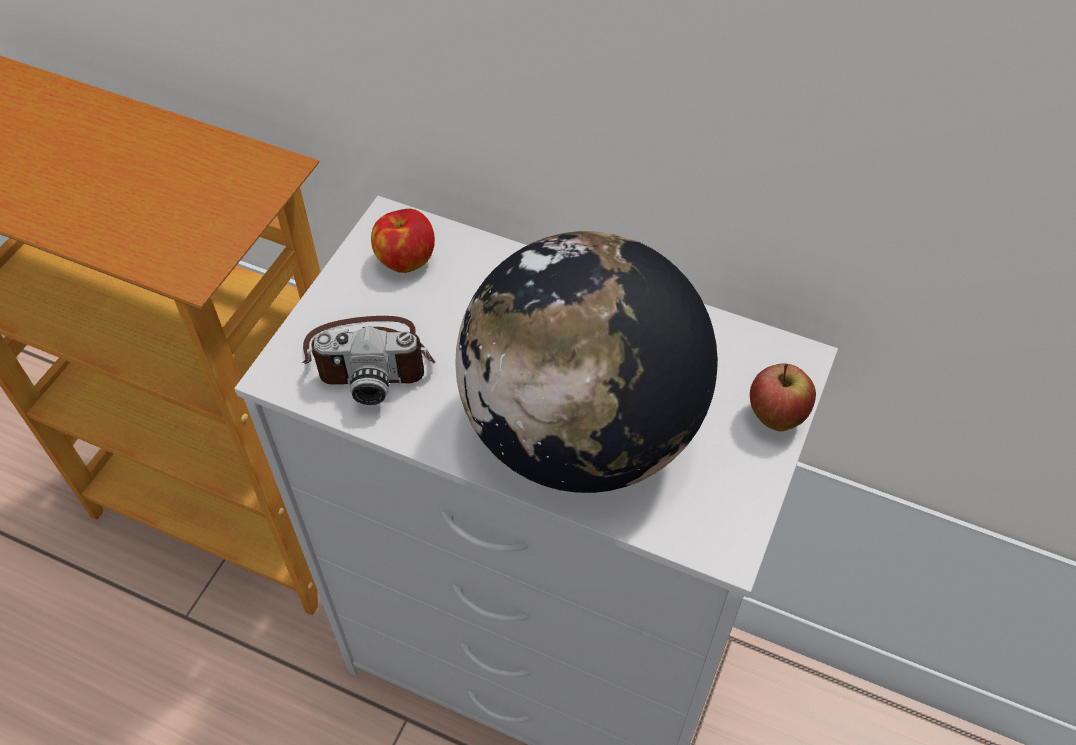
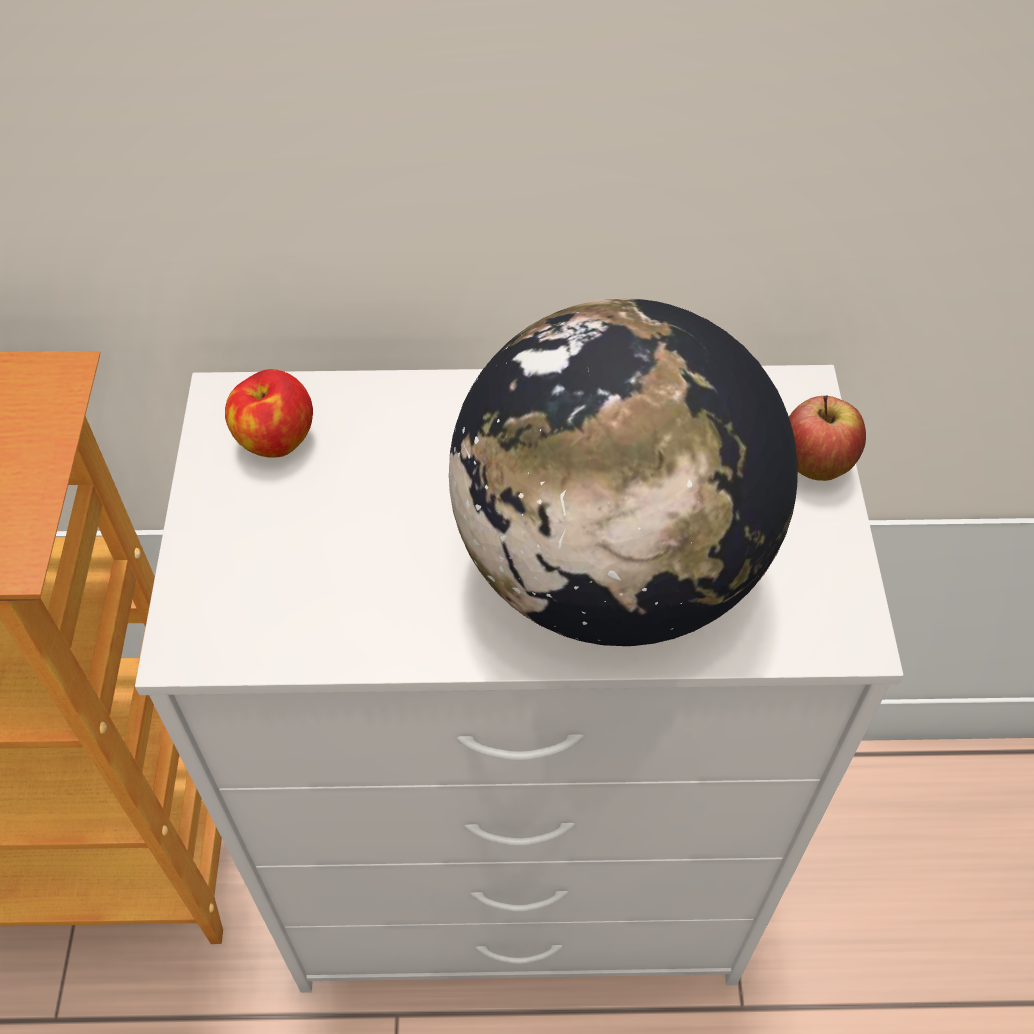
camera: 25 degrees left, 0 degrees up
camera [302,316,436,405] -> none

